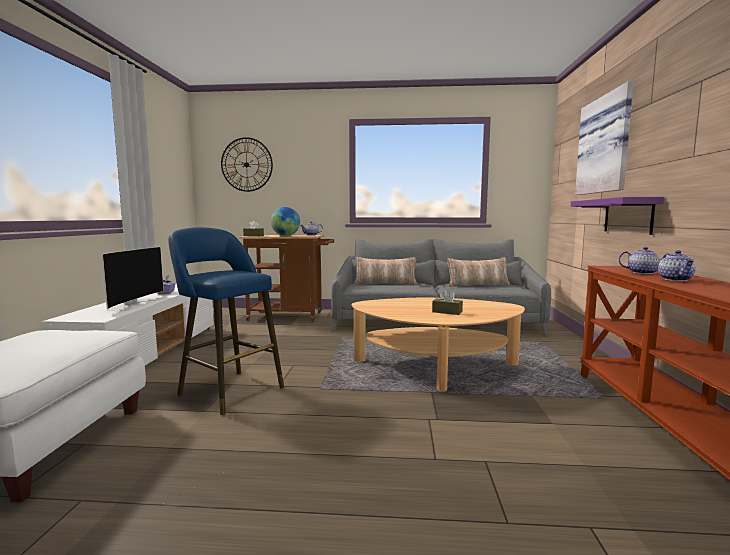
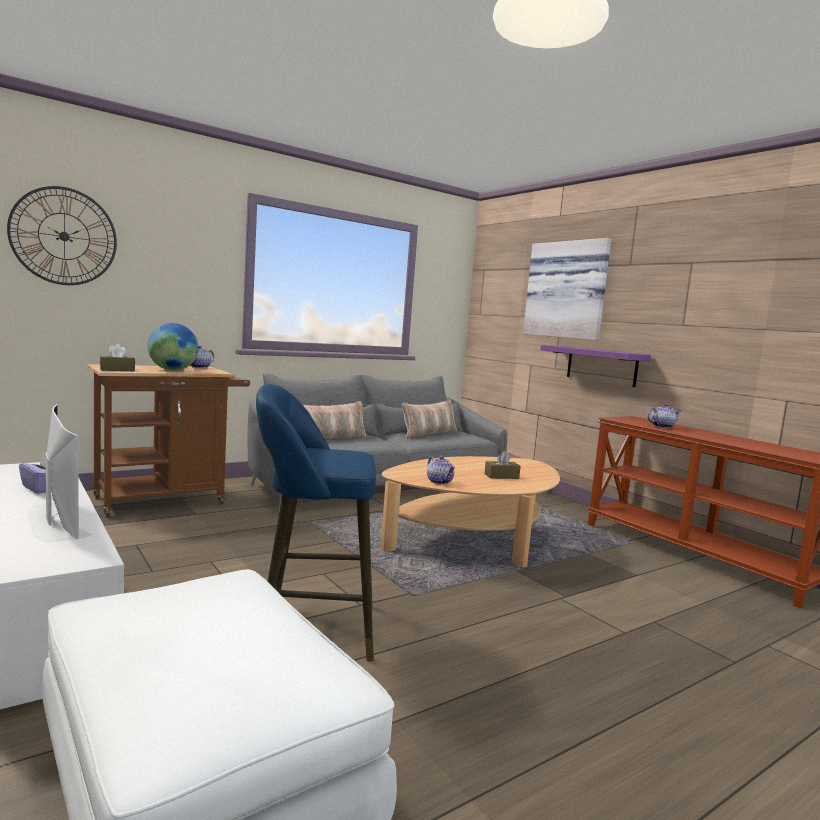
camera: 40 degrees left, 0 degrees up
teapot [658,250,696,281] -> teapot moved to [427,456,455,485]

